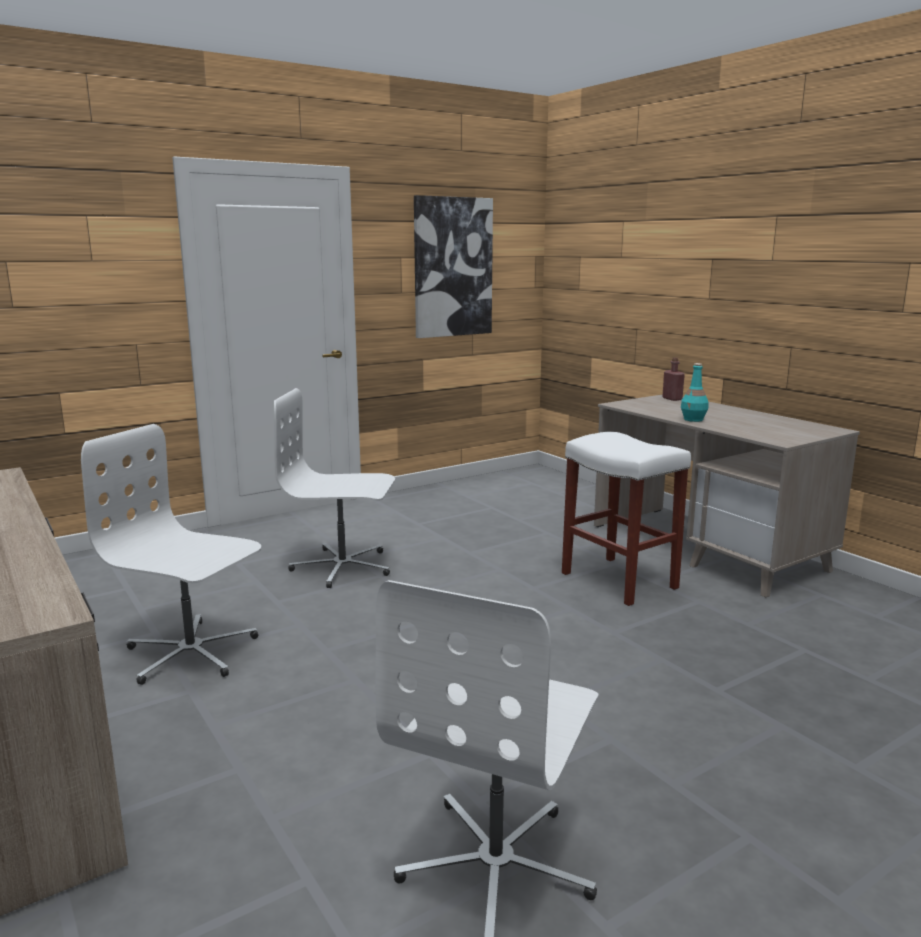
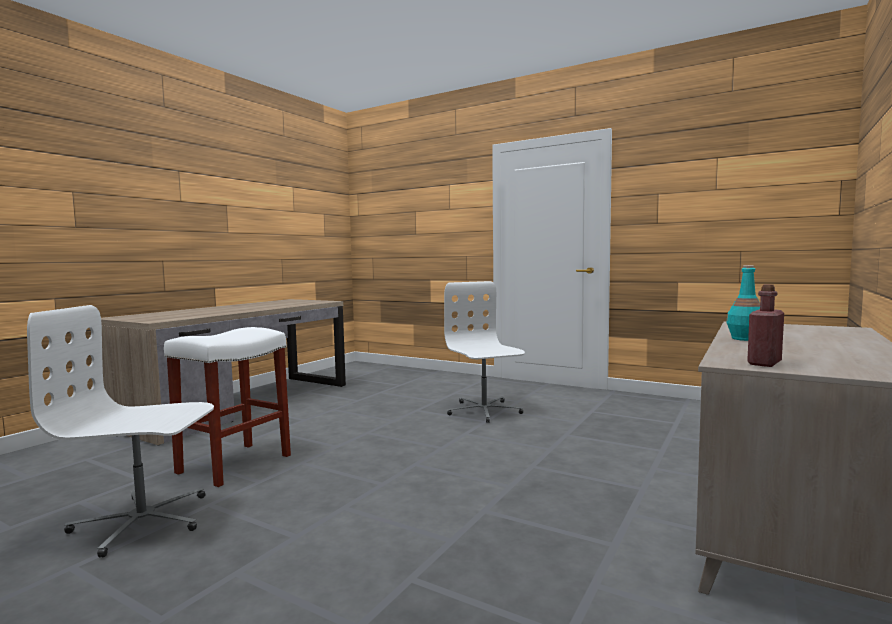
camera: 65 degrees right, 10 degrees down
white office chair [81,424,261,685] -> none
picture [414,195,493,338] -> none
white stool [562,432,691,606] -> white stool moved to [164,327,291,487]
red bottle [662,357,685,401] -> red bottle moved to [747,284,784,367]

